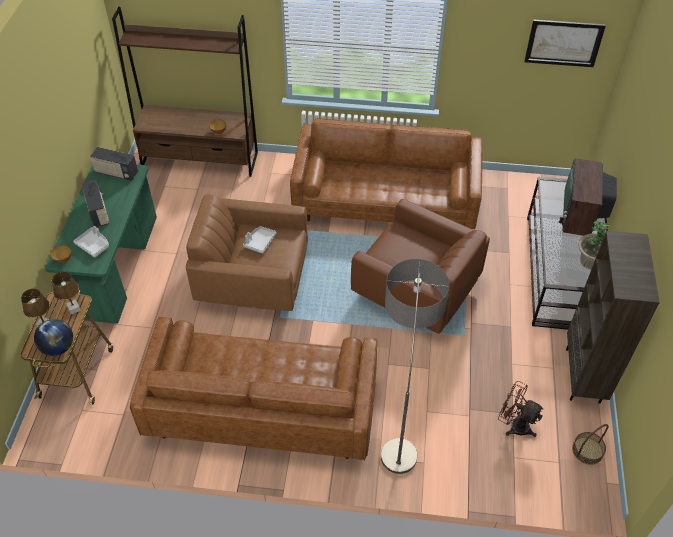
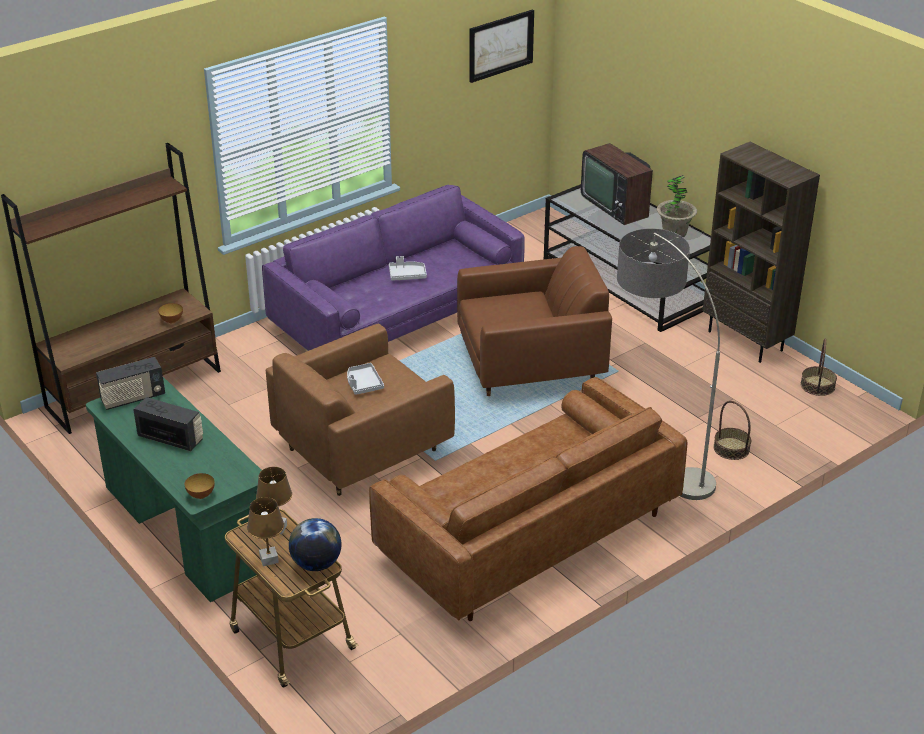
camera: 45 degrees left, 15 degrees down
grey tray [73,226,109,258] -> grey tray moved to [389,256,427,281]
brown sofa [290,118,482,230] -> purple sofa [262,185,525,351]
brown fan [498,381,543,437] -> none
none -> basket [713,401,751,460]

